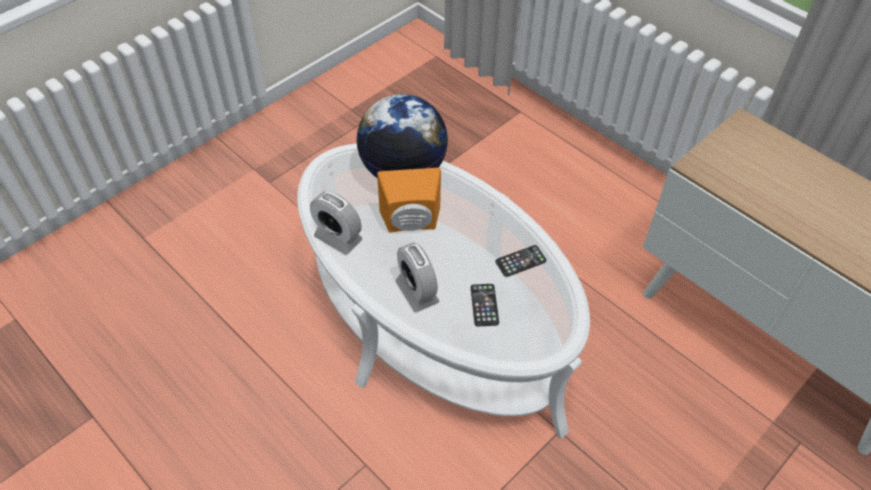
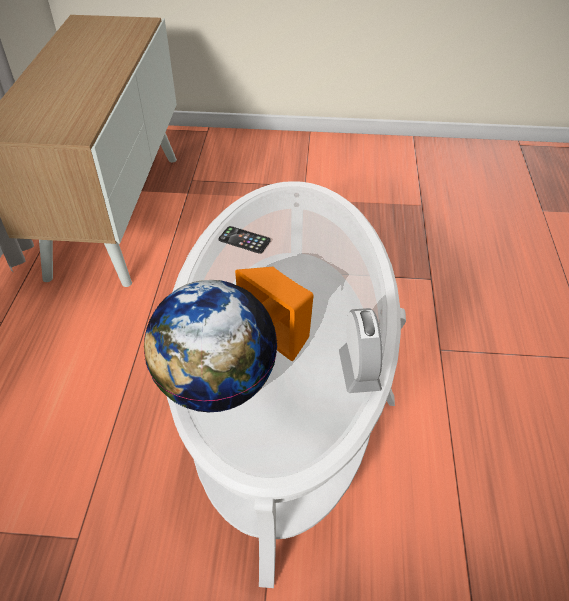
camera: 130 degrees left, 5 degrees down
alarm clock [395,242,439,312] -> none
phone [471,284,499,326] -> none

